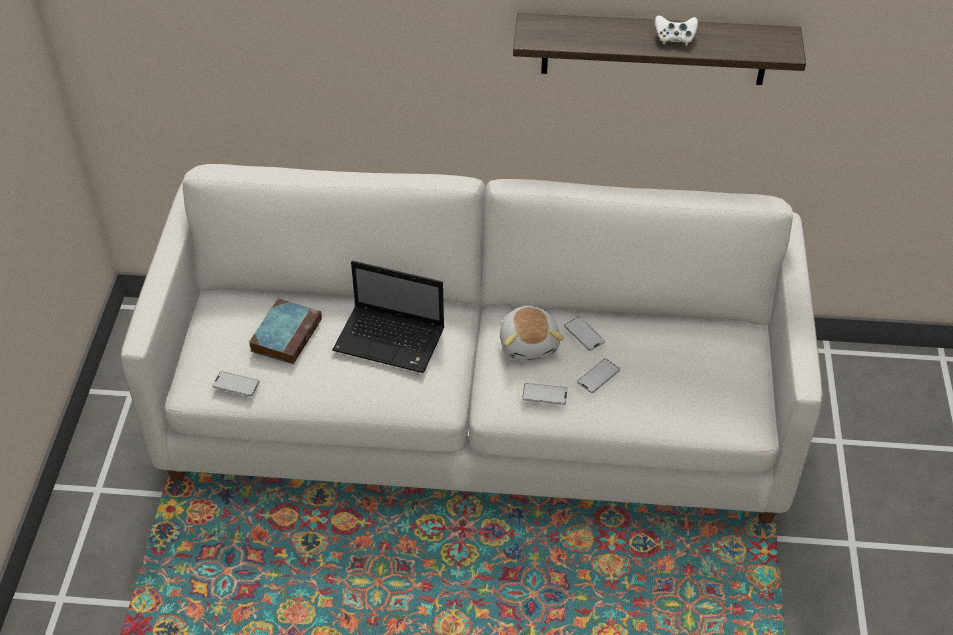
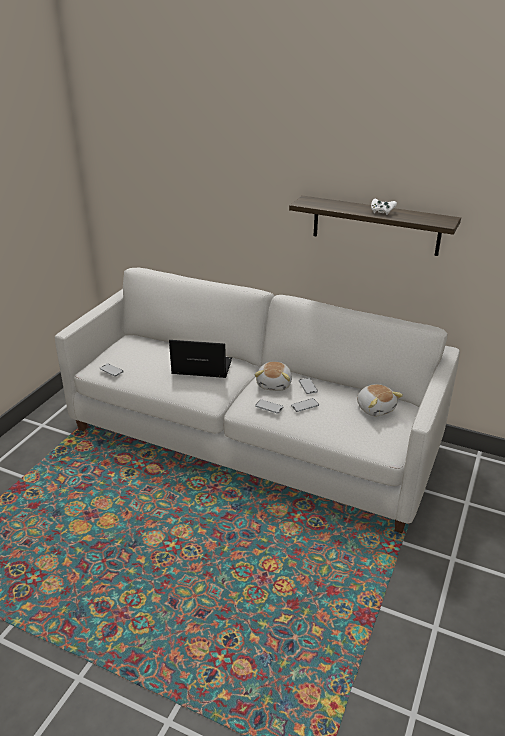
camera: 20 degrees right, 15 degrees down
book [249,299,322,364] -> none
laptop [332,261,445,373] -> laptop turned 150 degrees clockwise [169,340,232,378]
none -> plush toy [357,384,403,416]

